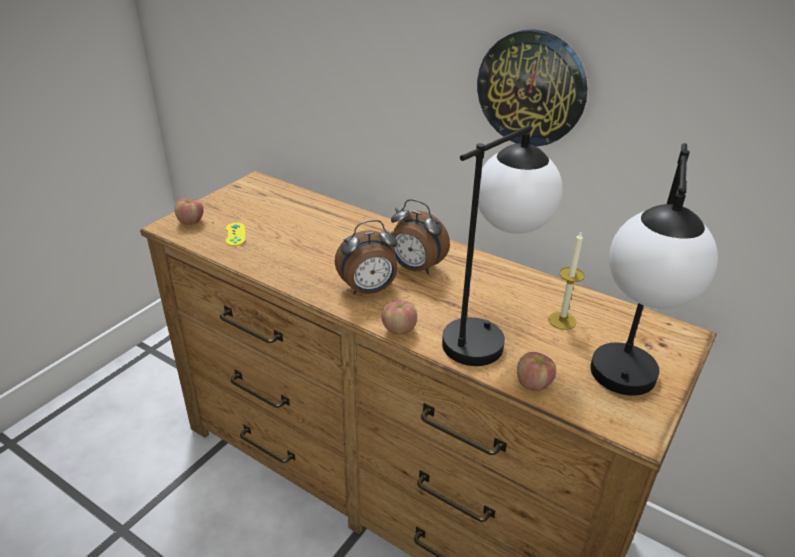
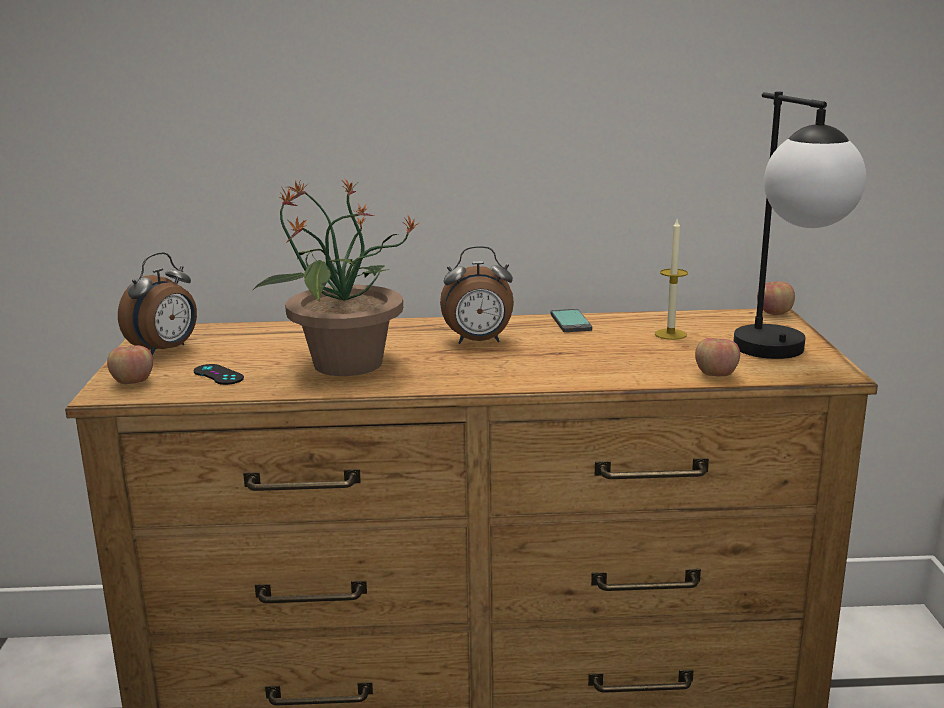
camera: 35 degrees left, 15 degrees down
yellow game controller [225,222,246,246] -> black game controller [194,364,244,385]
alarm clock [335,220,398,295] -> alarm clock moved to [118,252,197,356]
apple [382,300,417,335] -> apple moved to [757,281,795,315]
table lamp [442,125,563,366] -> none
wall clock [477,29,587,147] -> none
none -> potted plant [253,179,419,376]
none -> phone [550,309,592,332]

